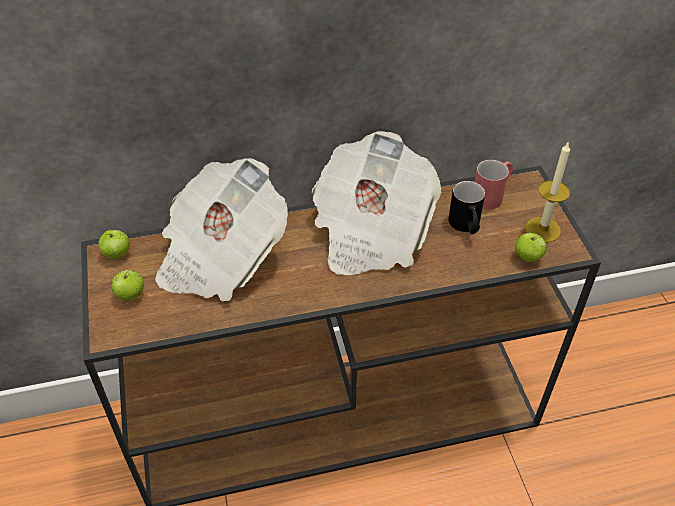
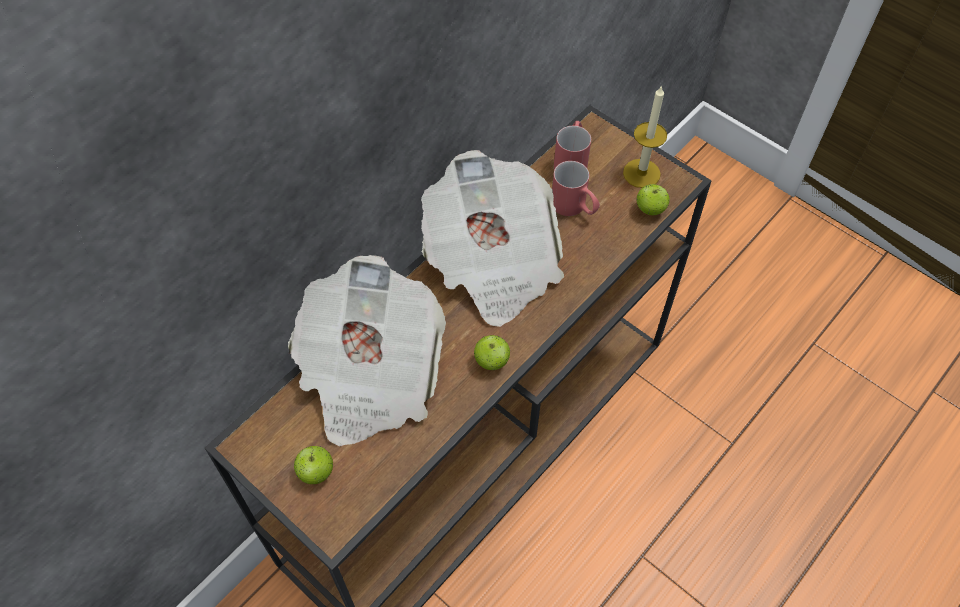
camera: 35 degrees left, 10 degrees up
apple [98,230,130,259] -> apple moved to [474,335,510,370]
black mug [448,181,485,234] -> red mug [552,161,600,216]

